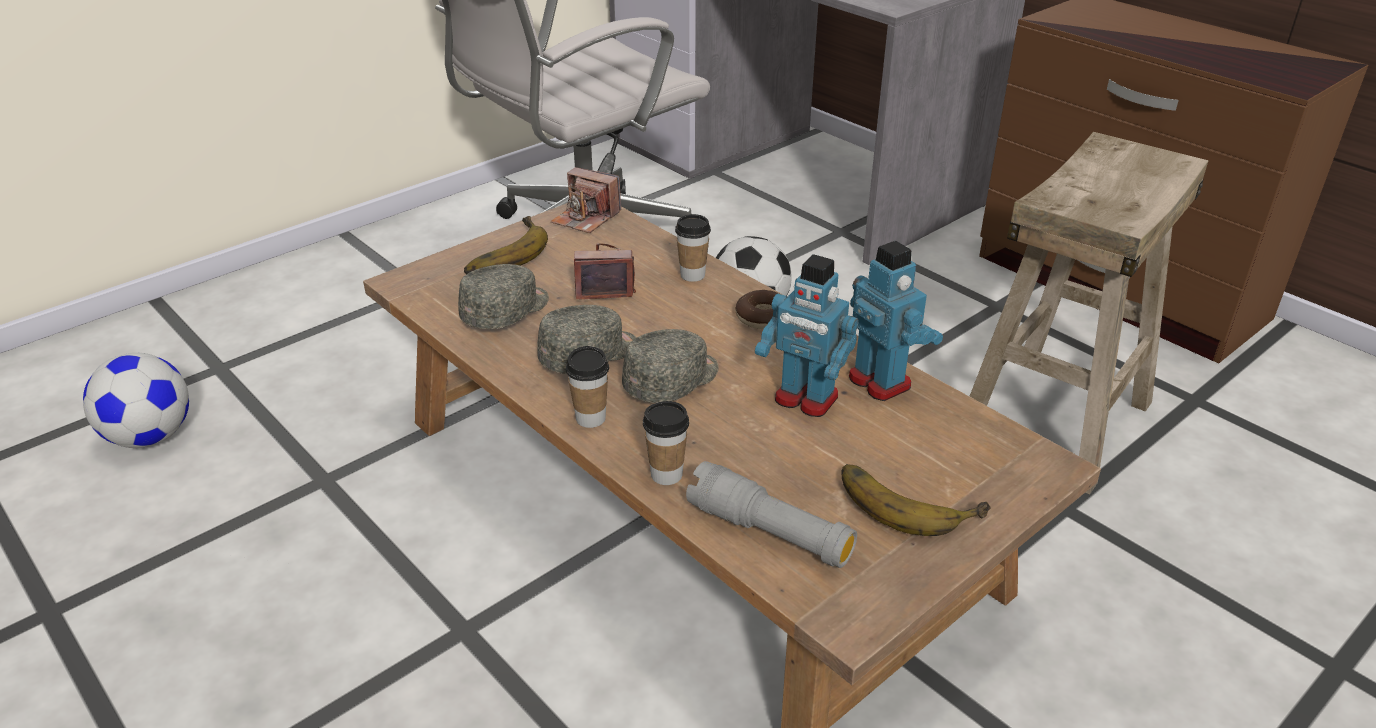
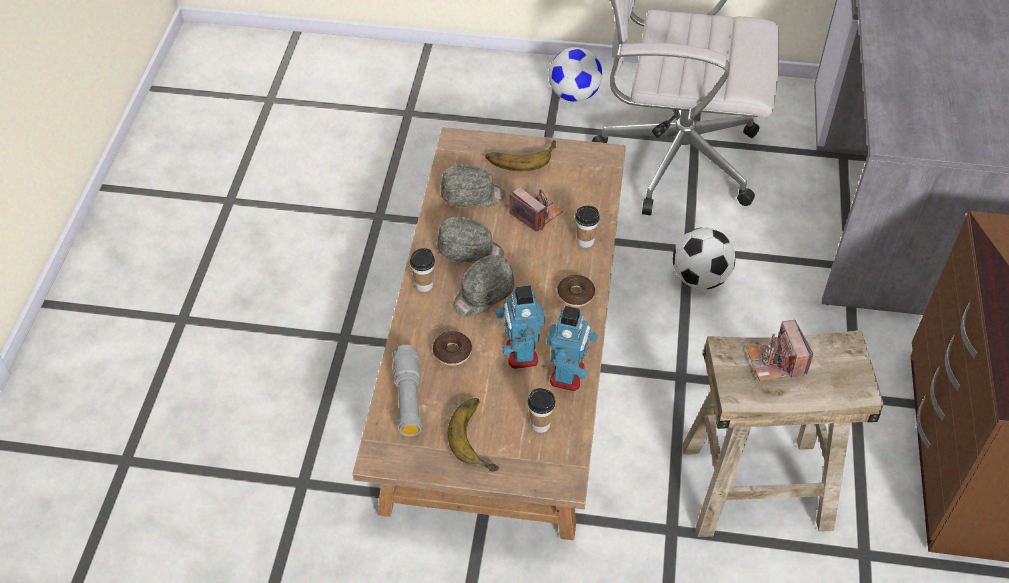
camera: 50 degrees right, 15 degrees up
football [83,353,189,448] -> football moved to [549,47,603,102]
camera [551,167,621,233] -> camera moved to [747,320,813,381]
grey cap [622,329,719,403] -> grey cap turned 135 degrees clockwise [453,255,514,317]
cup [643,401,689,485] -> cup moved to [528,388,556,433]
none -> donut [433,331,472,366]

